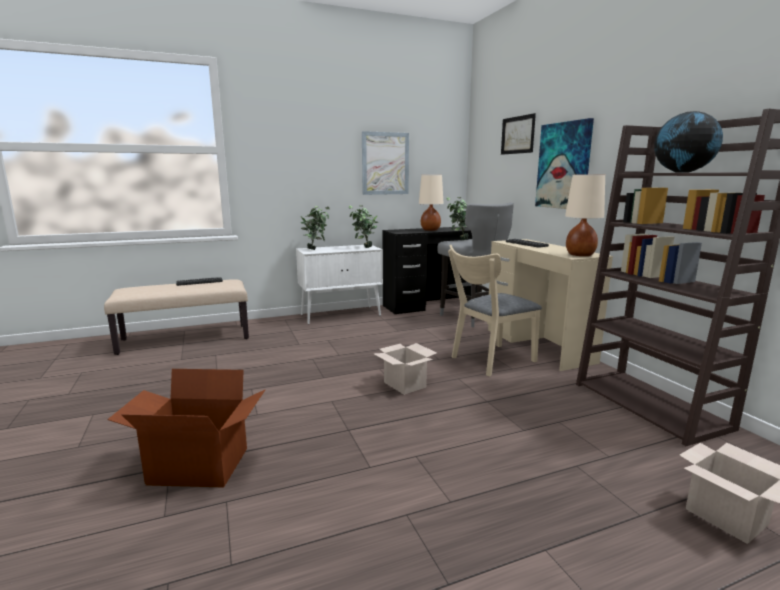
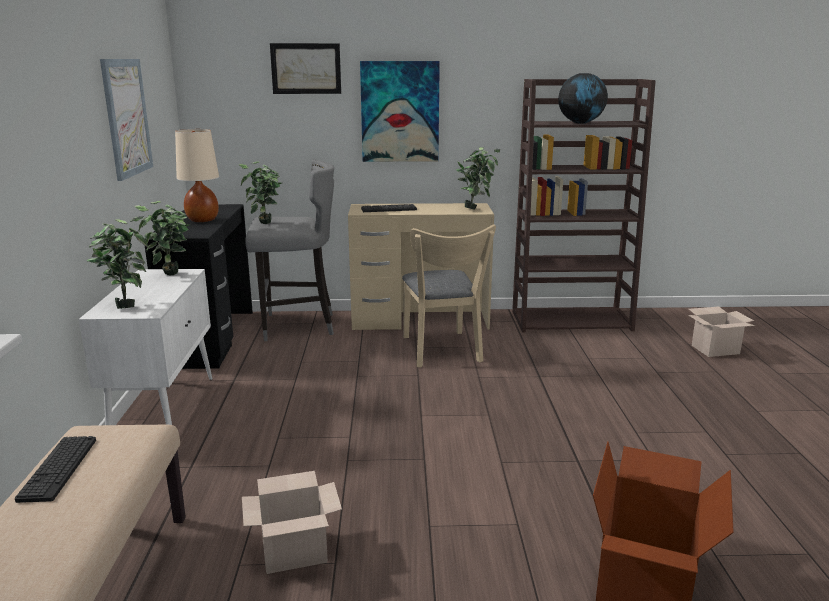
camera: 70 degrees left, 5 degrees up
cardboard box [374,343,437,395] -> cardboard box moved to [242,471,342,574]
beige table lamp [565,175,605,256] -> potted plant [456,147,500,210]

